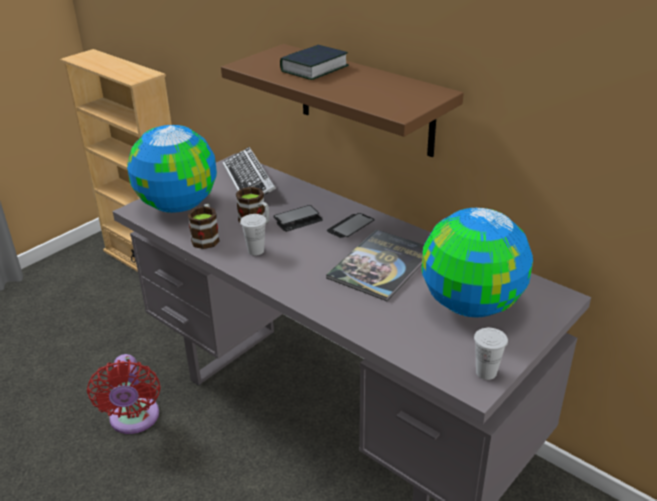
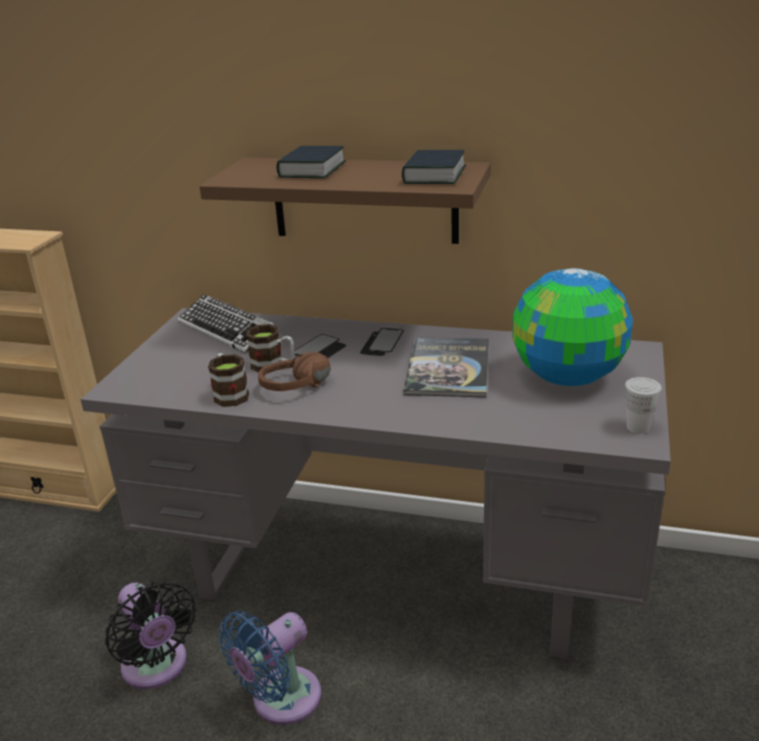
camera: 25 degrees left, 5 degrees down
red fan [87,354,160,434] -> black fan [105,581,196,689]
globe [127,125,217,213] -> none
white cup [240,214,267,256] -> brown headphones [258,352,331,391]
none -> blue fan [218,611,321,725]
none -> book [402,150,466,184]

